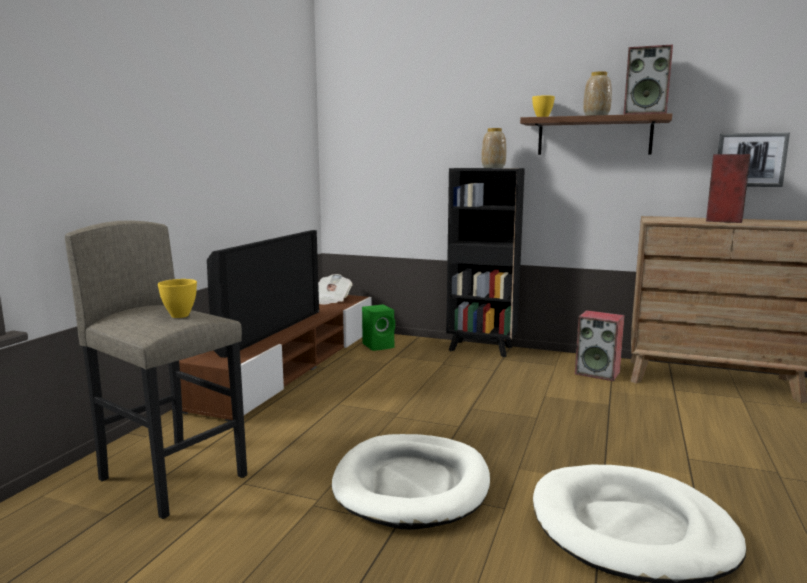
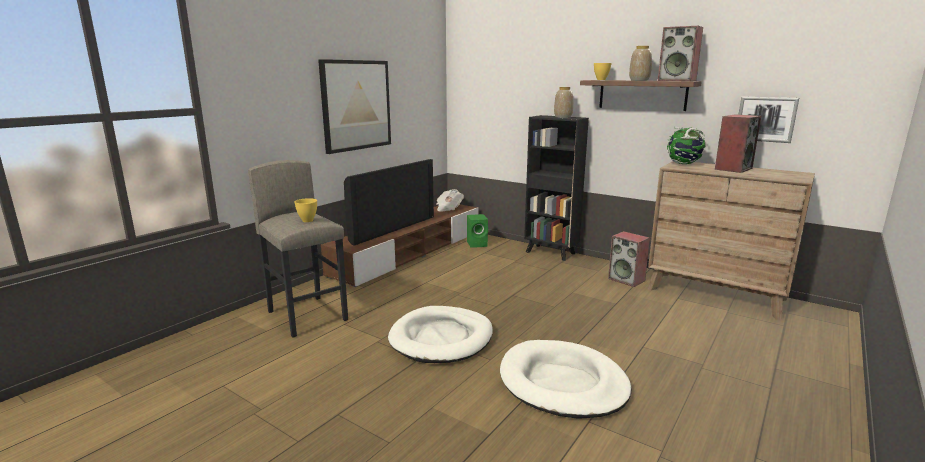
camera: 15 degrees right, 5 degrees up
none -> picture [318,59,391,154]
none -> globe [667,126,705,164]

